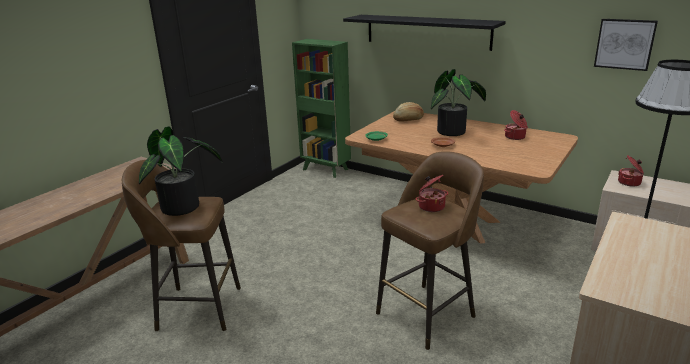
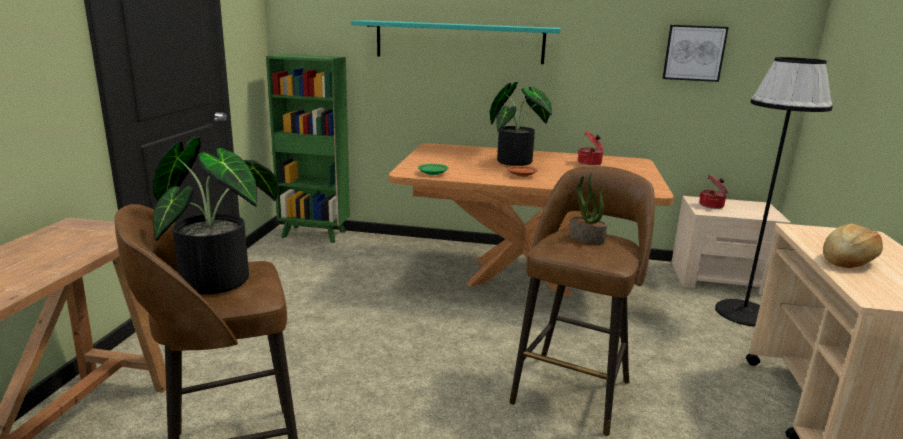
camera: 25 degrees left, 5 degrees down
black shelf [343,15,506,51] -> turquoise shelf [351,20,560,64]
bread [393,102,424,122] -> bread moved to [823,224,883,268]
cooking pot [416,175,448,212] -> potted plant [569,172,607,244]

